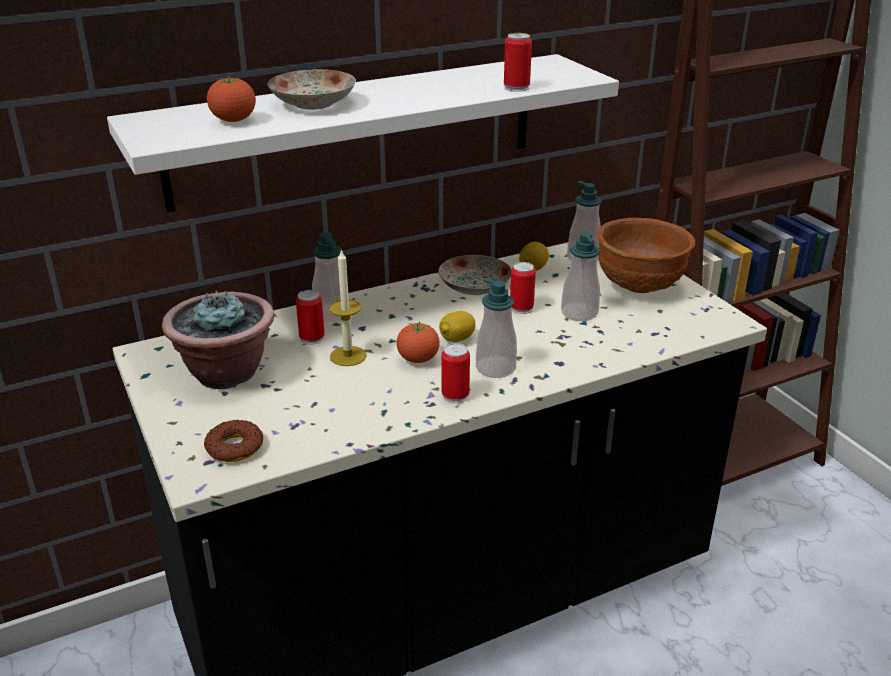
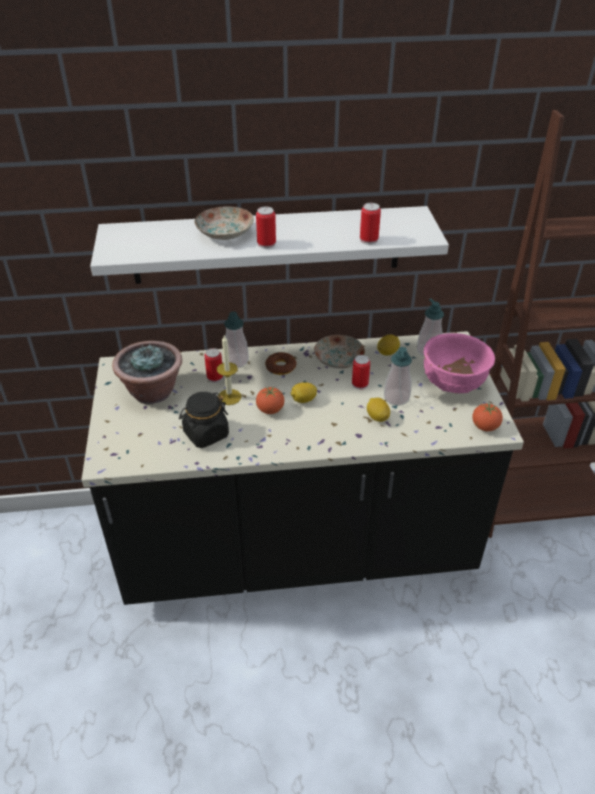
camera: 20 degrees right, 10 degrees up
donut [204,420,263,462] -> donut moved to [265,352,297,375]
tomato [207,75,256,122] -> tomato moved to [472,403,503,431]
can [442,343,470,403] -> can moved to [256,206,276,249]
soap dispenser [476,278,517,378] -> none
brown bowl [597,218,695,293] -> pink bowl [424,333,495,393]
none -> black jar [179,392,229,448]
none -> lemon [367,398,390,422]

